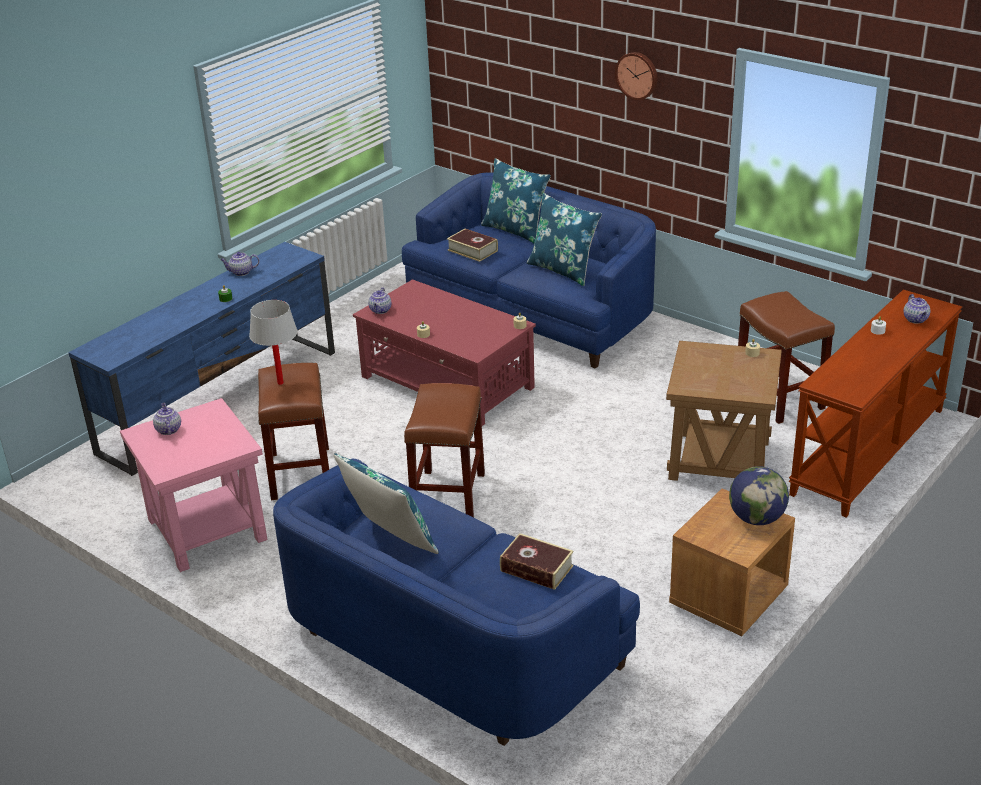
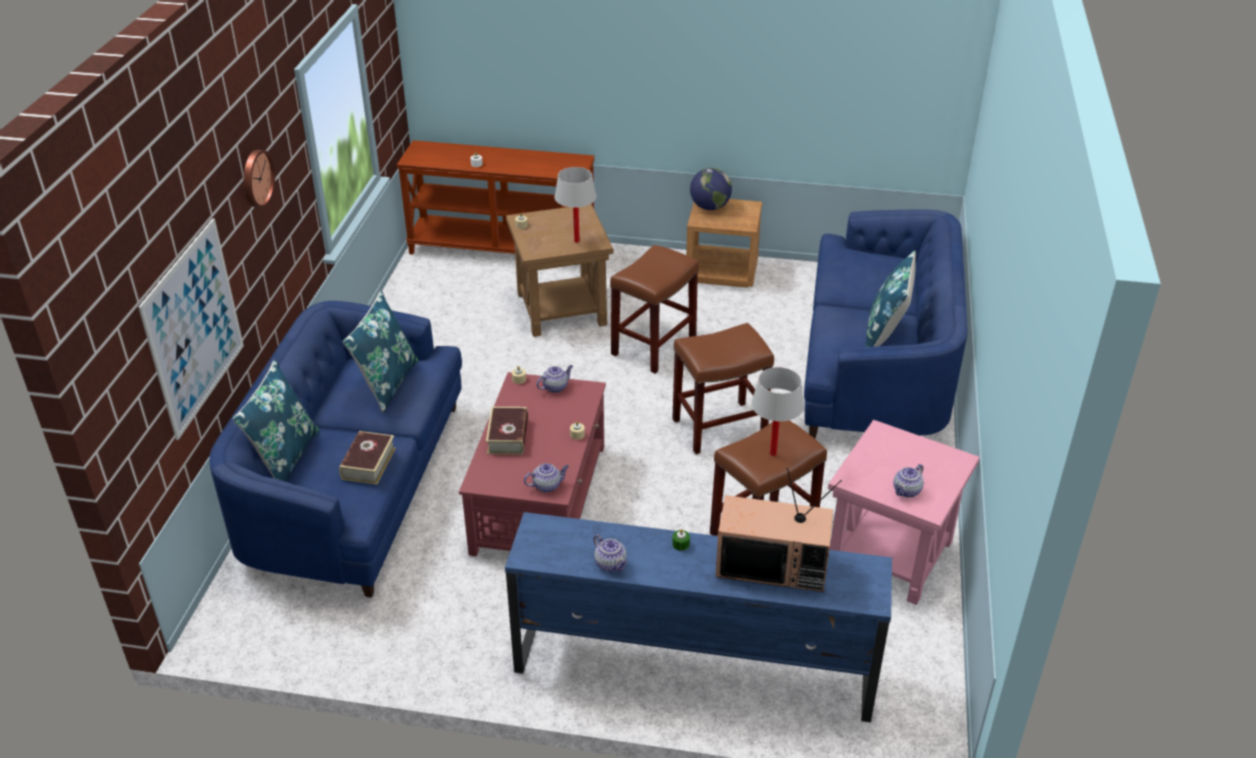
camera: 120 degrees left, 5 degrees up
book [500,533,574,590] -> book moved to [486,407,528,454]
brown stool [738,291,835,424] -> brown stool moved to [610,245,699,374]
teapot [904,294,930,324] -> teapot moved to [536,365,573,393]
none -> picture [138,218,244,440]
none -> white table lamp [555,167,597,243]
none -> television [716,468,842,592]

